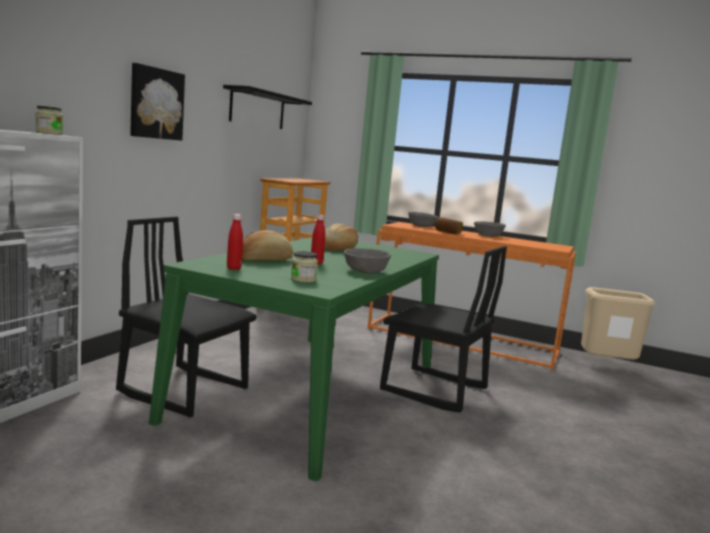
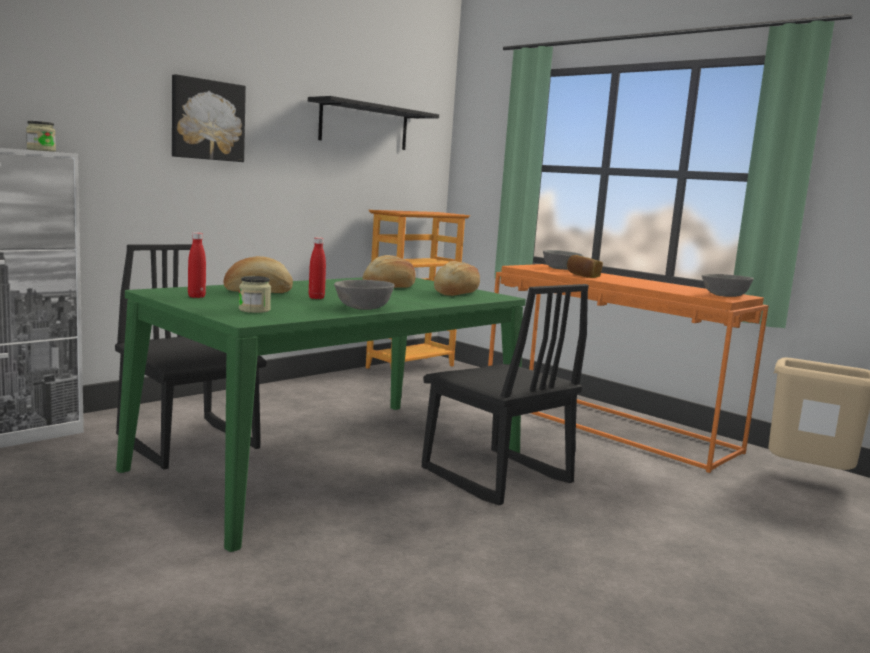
camera: 20 degrees right, 0 degrees up
grey bowl [474,221,506,237] -> grey bowl moved to [702,274,754,297]
none -> bread [434,261,480,296]

